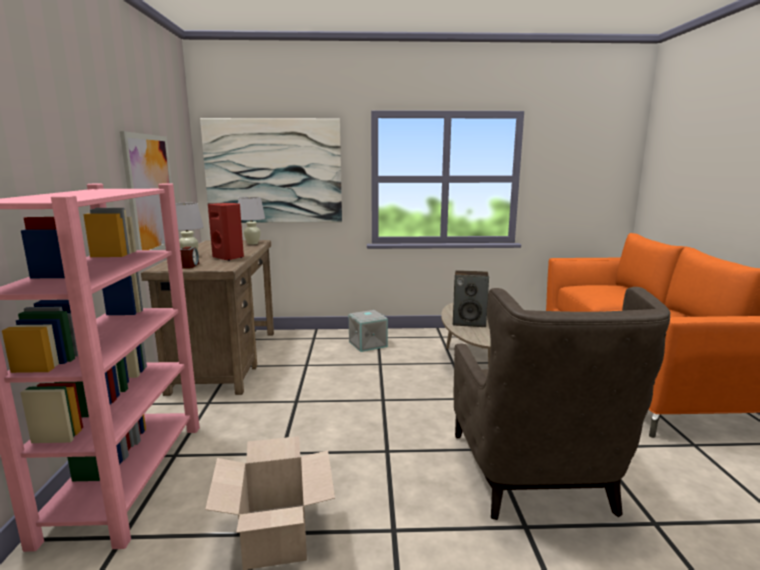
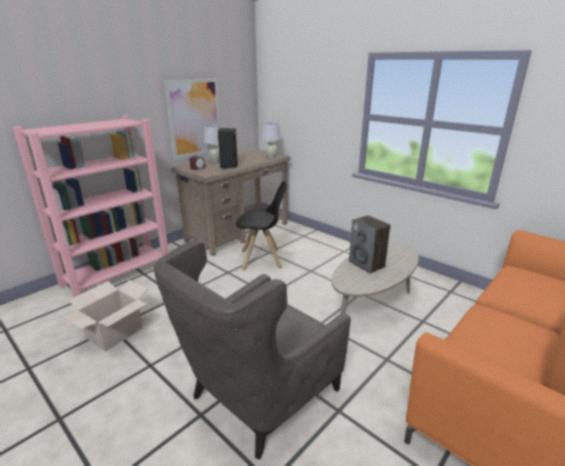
camera: 45 degrees right, 10 degrees up
picture [200,118,342,223] -> none
red speaker [208,203,244,261] -> black speaker [218,128,238,169]
grey storage box [349,310,388,352] -> none
none -> black chair [236,181,289,271]

